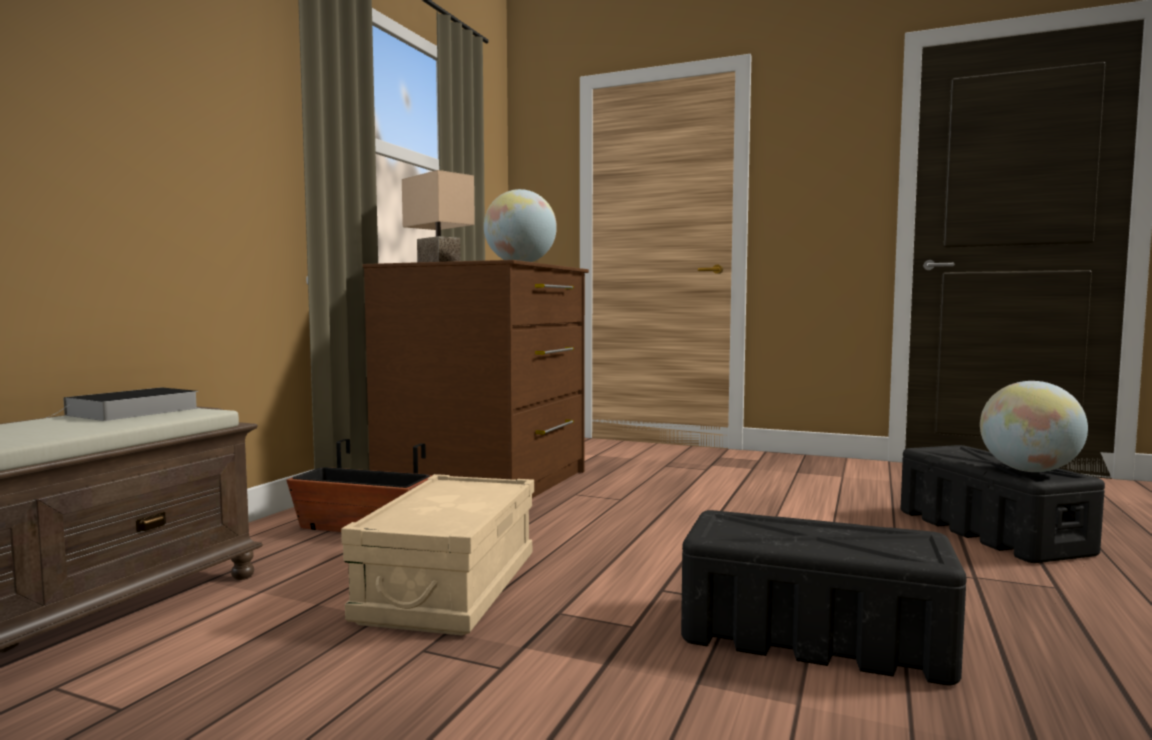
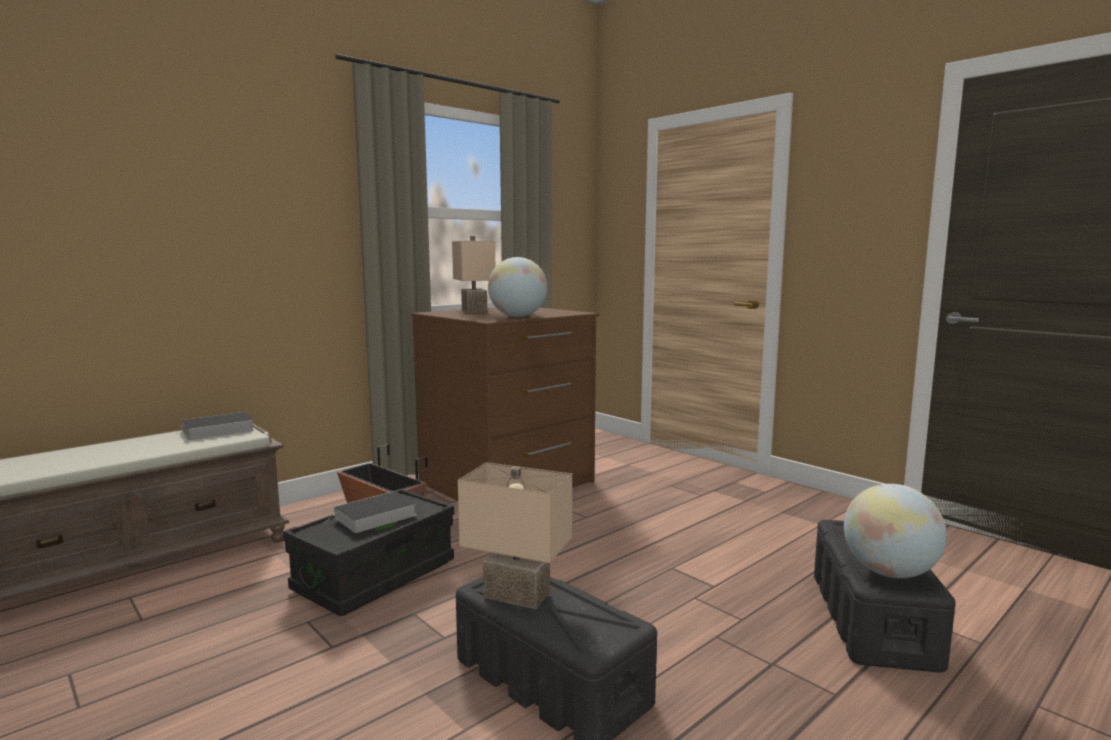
camera: 25 degrees right, 5 degrees up
beige storage box [341,474,534,635] -> black storage box [283,489,454,616]
none -> book [324,491,417,533]
none -> beige table lamp [458,462,572,609]

